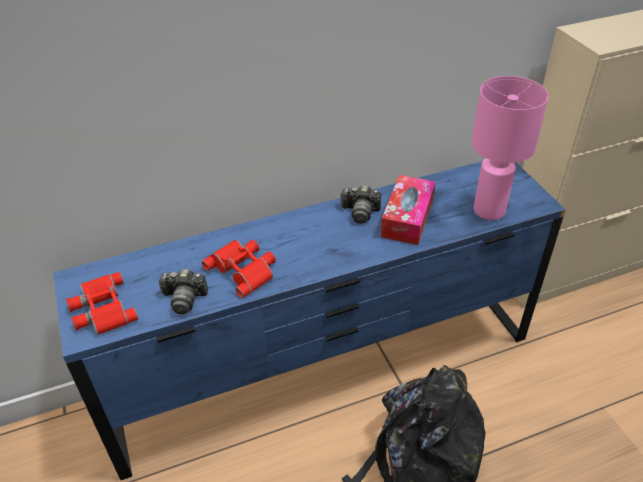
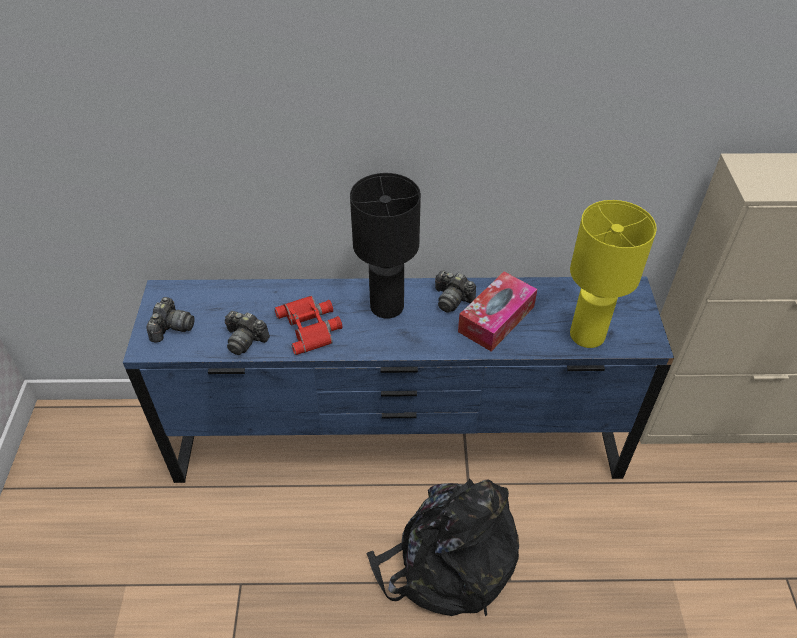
camera: 20 degrees right, 5 degrees up
red binoculars [66,272,138,335] -> camera [146,297,195,342]
pink table lamp [471,76,549,220] -> yellow table lamp [570,200,657,348]
none -> black table lamp [350,173,421,319]

